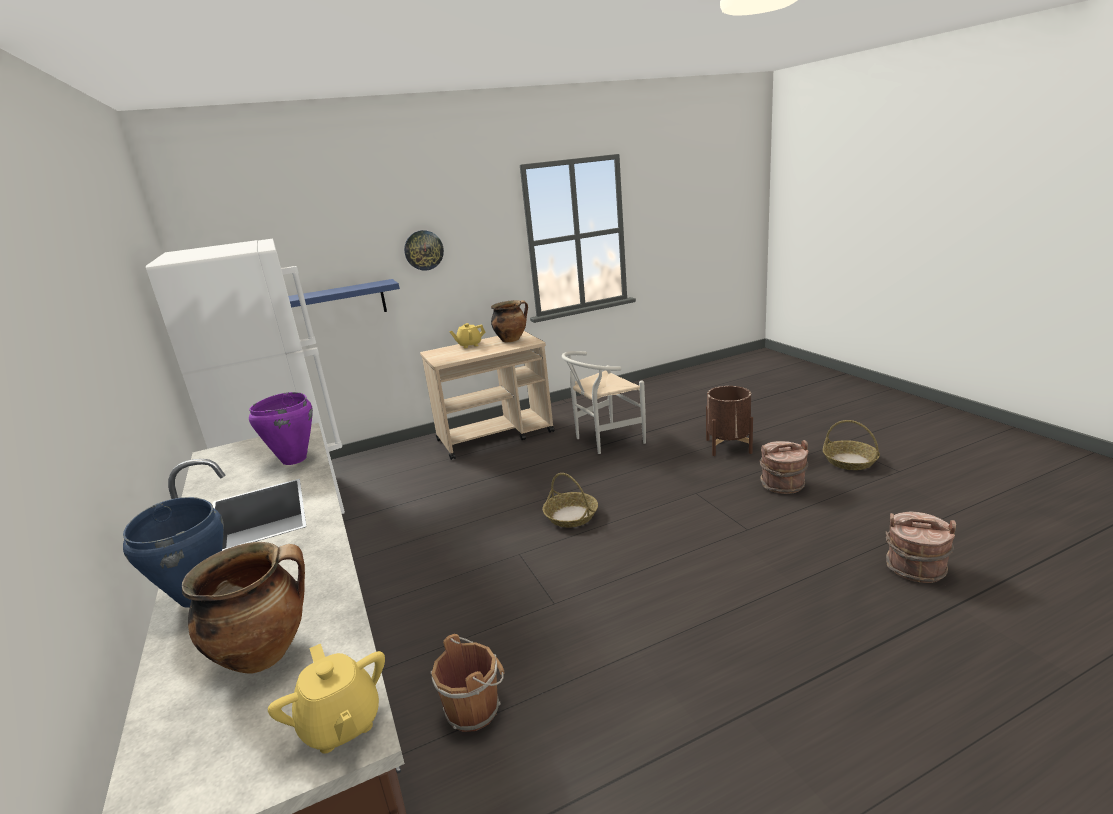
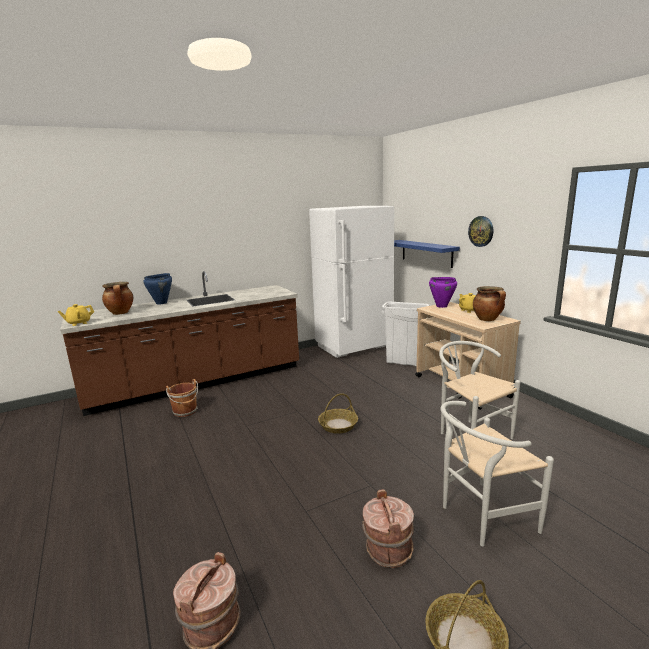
camera: 85 degrees right, 5 degrees down
purple cooking pot [249,392,313,465] -> purple cooking pot moved to [429,277,457,308]
brown planter [706,386,753,456] -> white chair [440,401,554,547]
none -> white trash can [381,302,429,366]

